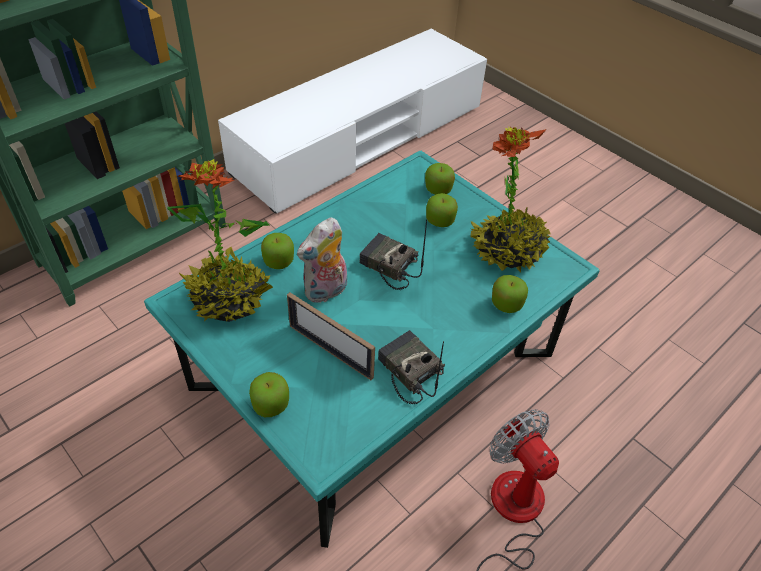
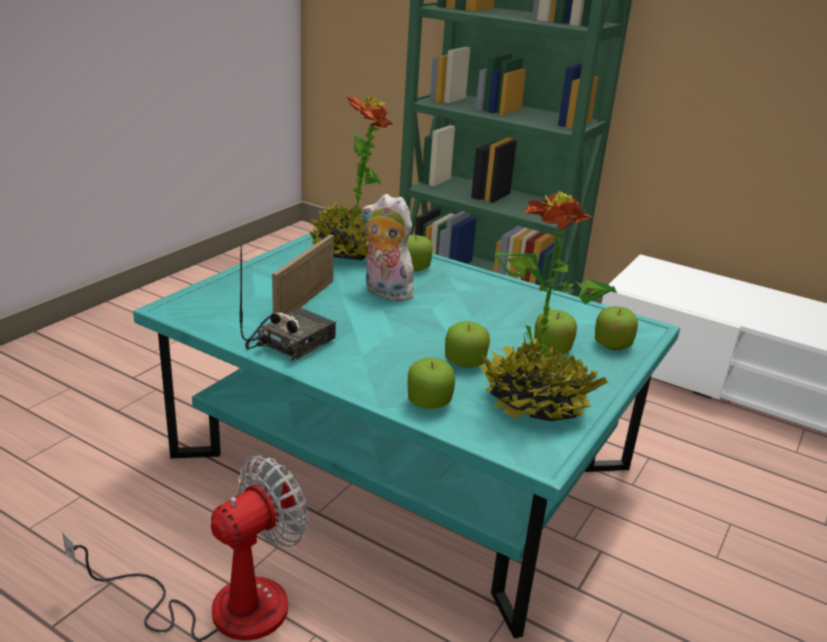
camera: 75 degrees right, 20 degrees down
apple [249,372,289,417] -> apple moved to [445,321,490,368]
radio [360,219,427,290] -> none

